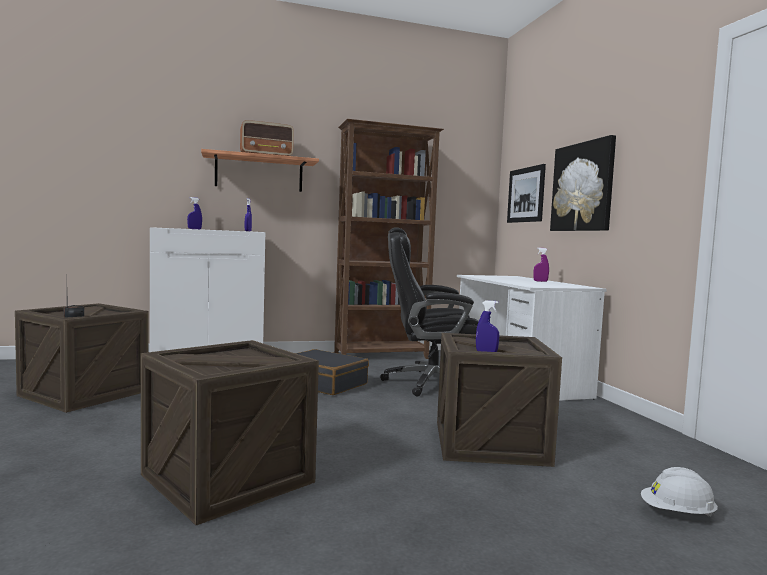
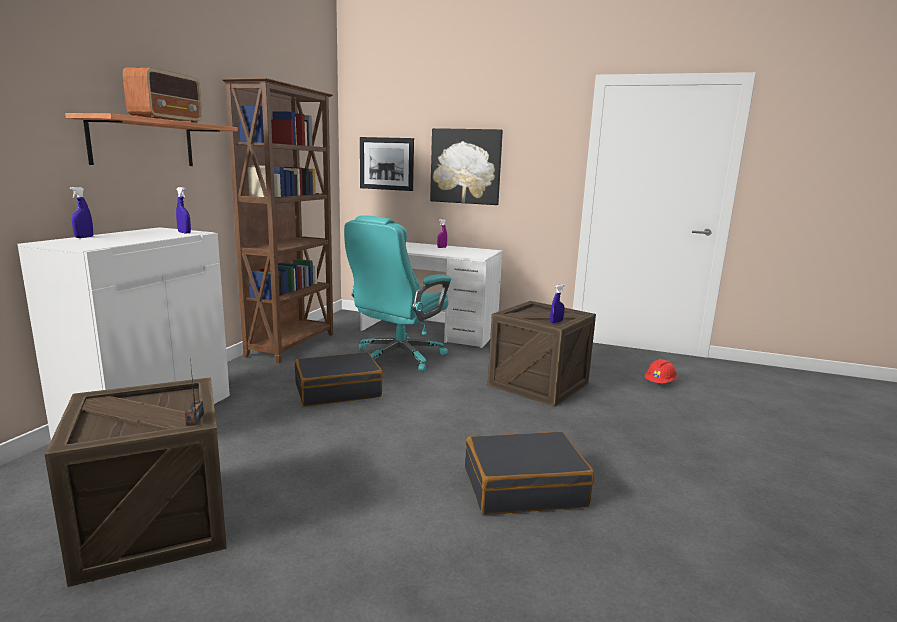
camera: 55 degrees left, 10 degrees up
crate [141,340,319,525] -> black suitcase [465,431,594,515]
black office chair [380,227,479,397] -> turquoise office chair [344,215,451,372]
white hard hat [641,467,718,517] -> red hard hat [644,359,677,383]

